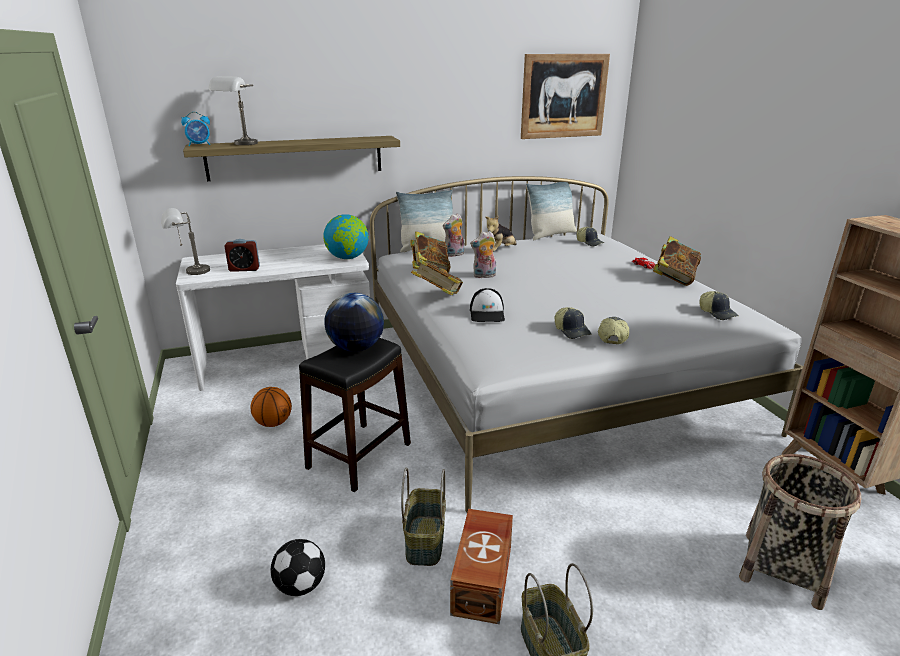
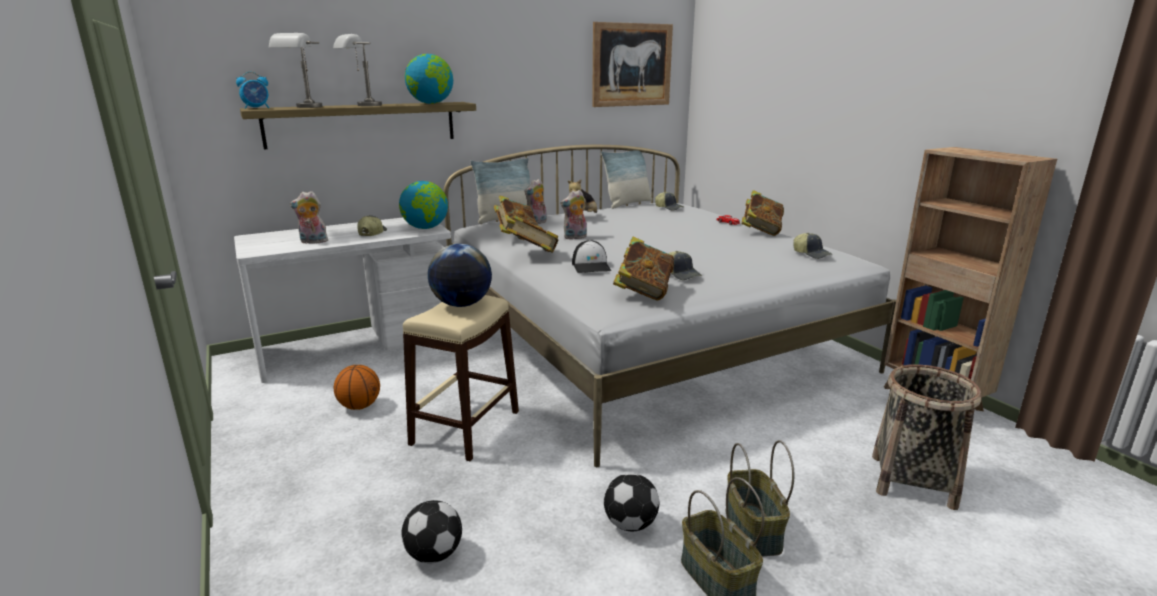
camera: 10 degrees left, 5 degrees down
grey table lamp [161,208,210,275] -> grey table lamp moved to [333,34,382,106]
alarm clock [224,239,260,272] -> plush toy [290,191,328,244]
black stool [299,338,411,492] -> beige stool [403,295,519,461]
basket [401,468,446,566] -> basket moved to [725,440,794,557]
brown storage box [450,509,513,624] -> football [604,473,659,531]
cap [598,317,629,344] -> cap moved to [357,215,387,236]
none -> globe [405,54,453,104]
none -> book [613,236,674,301]

